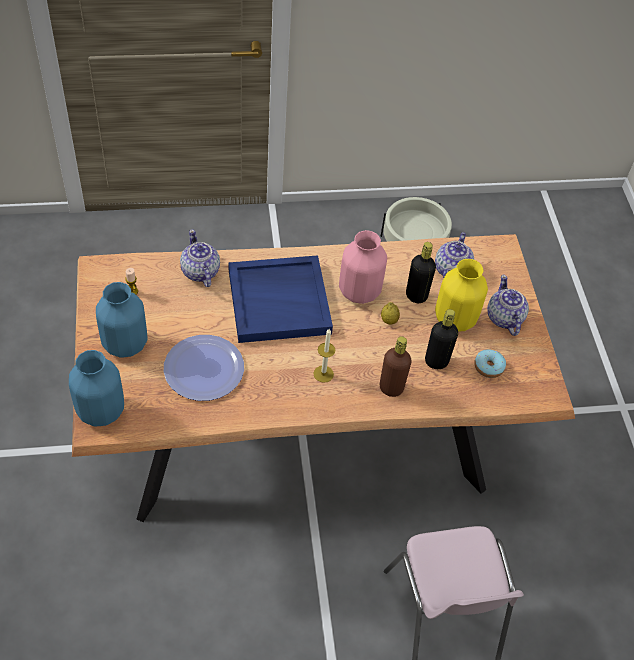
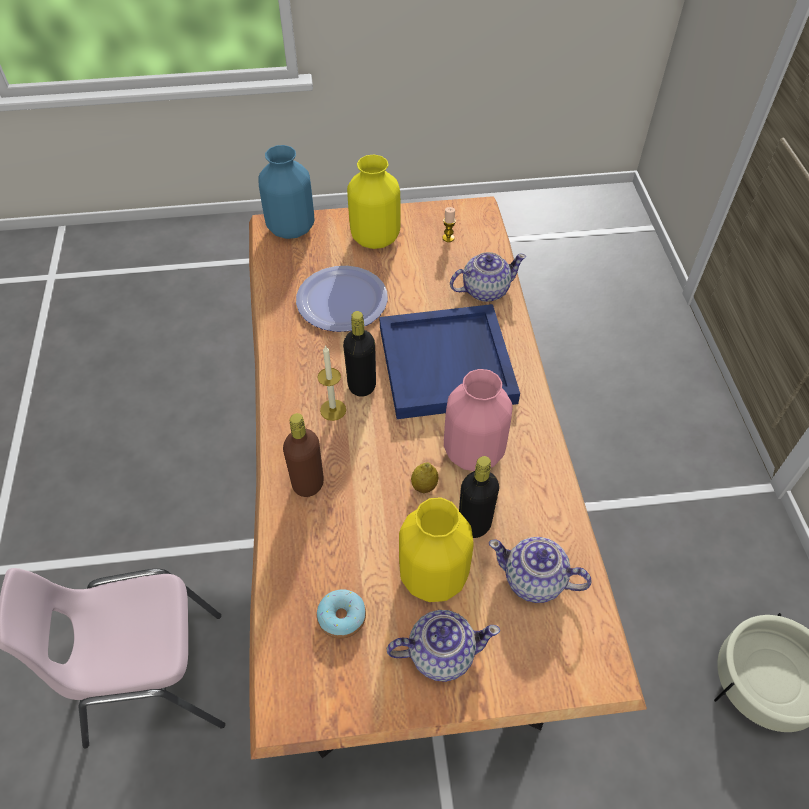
camera: 95 degrees right, 0 degrees up
blue vase [96,282,148,358] -> yellow vase [347,155,401,249]
black bottle [425,309,458,369] -> black bottle moved to [343,311,376,397]

